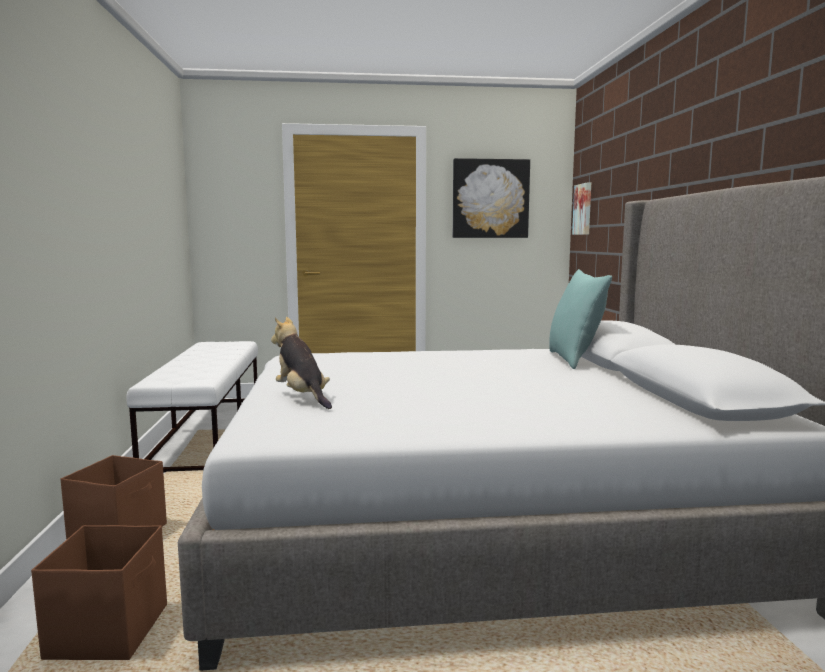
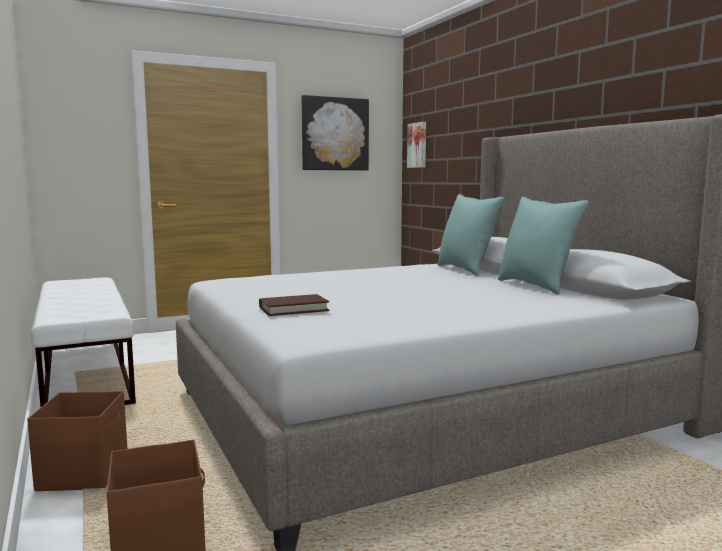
camera: 20 degrees left, 0 degrees up
plush toy [271,317,332,409] -> brown book [259,294,329,316]
none -> turquoise pillow [498,197,589,294]

